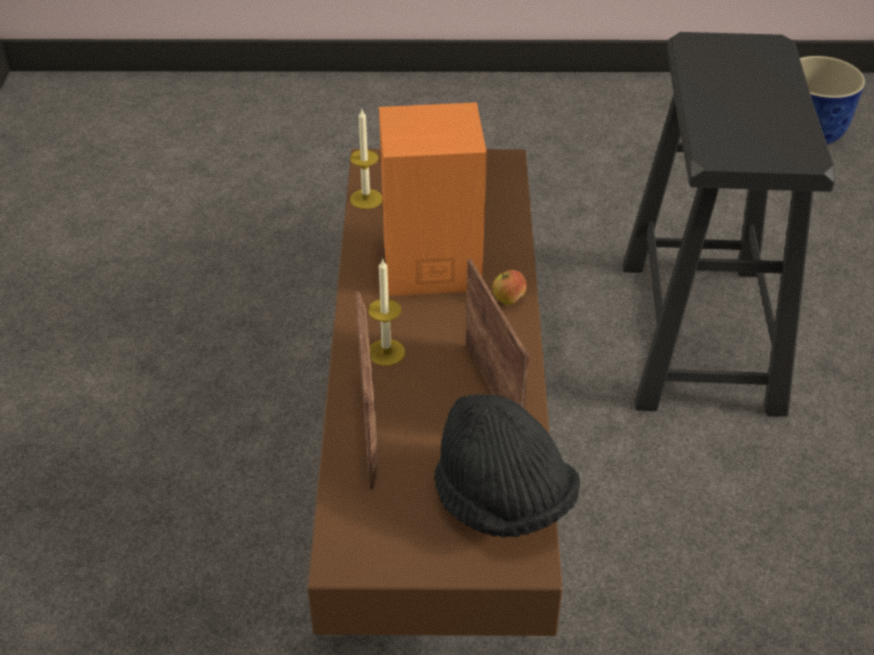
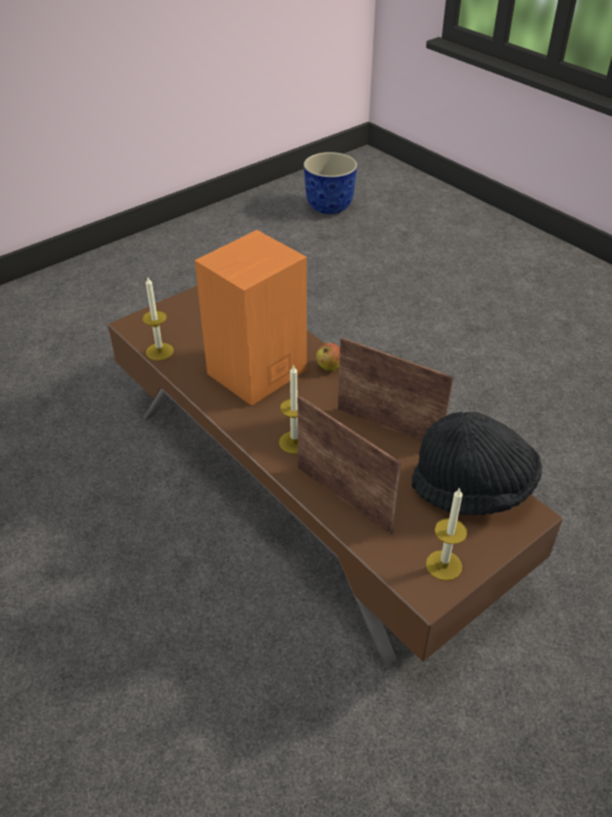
camera: 40 degrees left, 0 degrees up
black stool [622,32,835,417] -> none
none -> candle [426,487,467,581]

